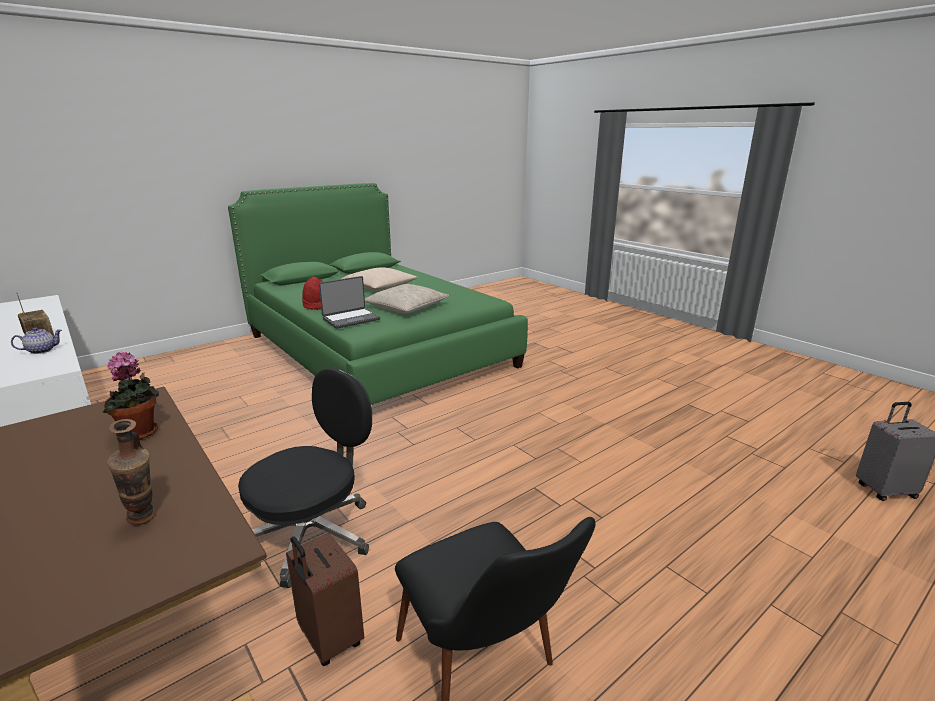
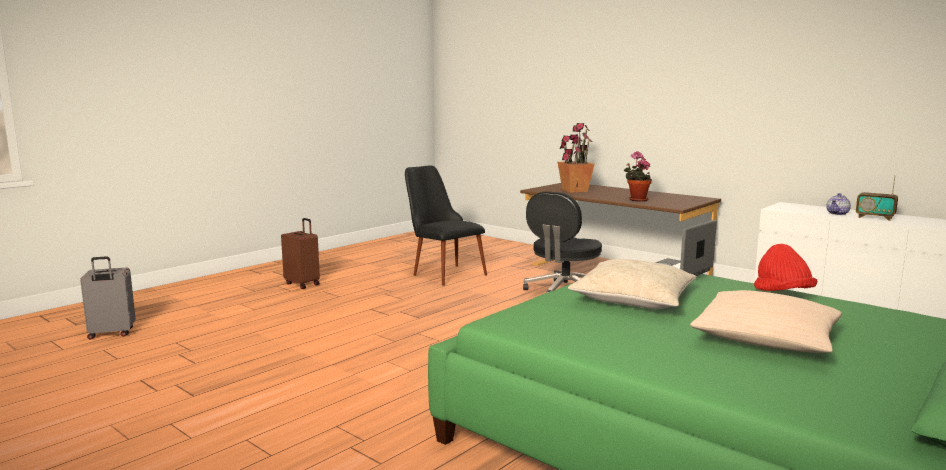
camera: 170 degrees right, 10 degrees down
vase [107,419,155,525] -> potted plant [558,123,594,193]
brown suitcase [286,533,364,666] -> brown suitcase moved to [281,218,320,289]

